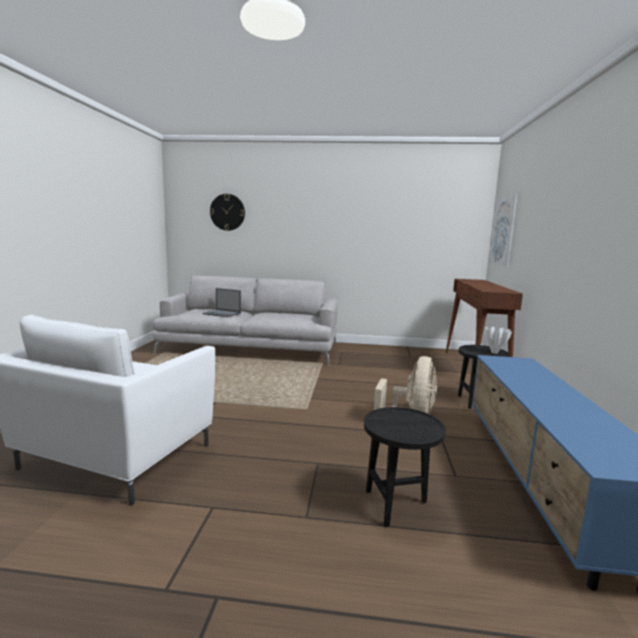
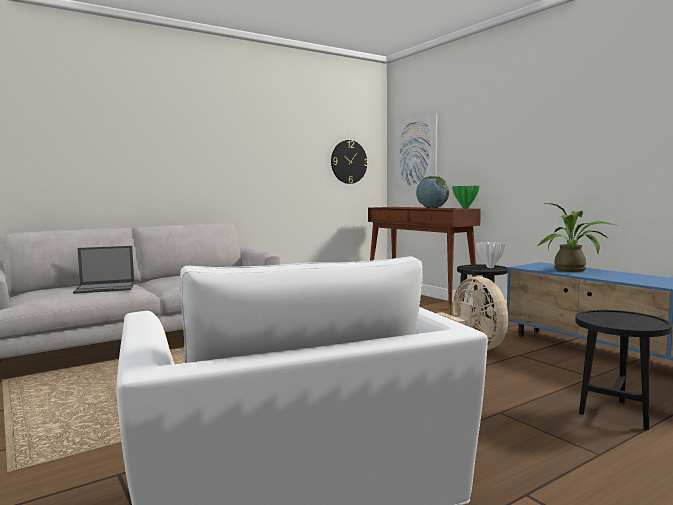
camera: 40 degrees left, 5 degrees down
wall clock [210,194,245,231] -> wall clock moved to [331,140,368,184]
none -> globe [416,176,449,208]
none -> green vase [452,186,480,209]
none -> potted plant [537,203,618,272]

